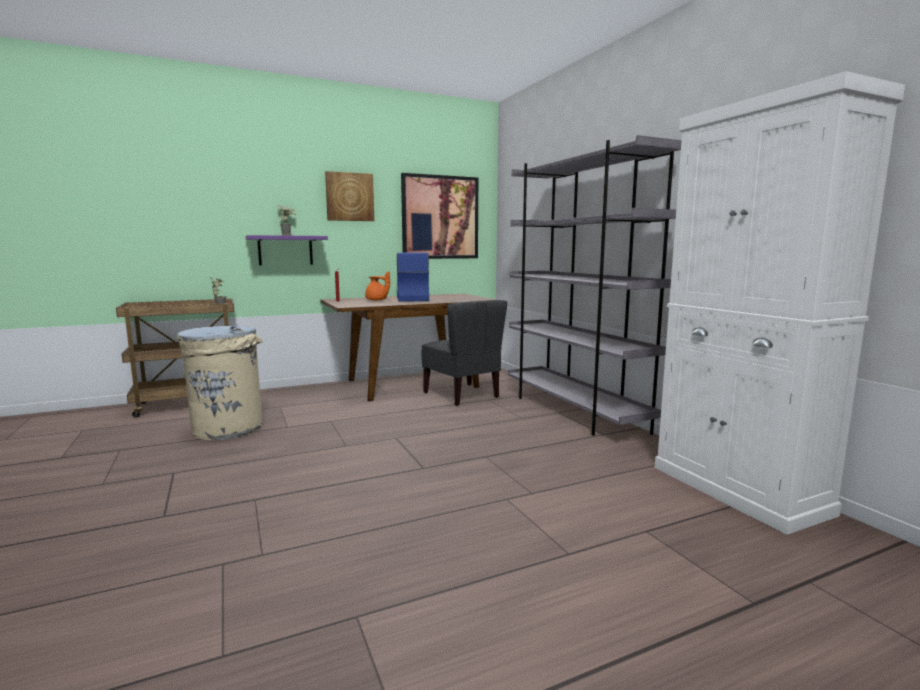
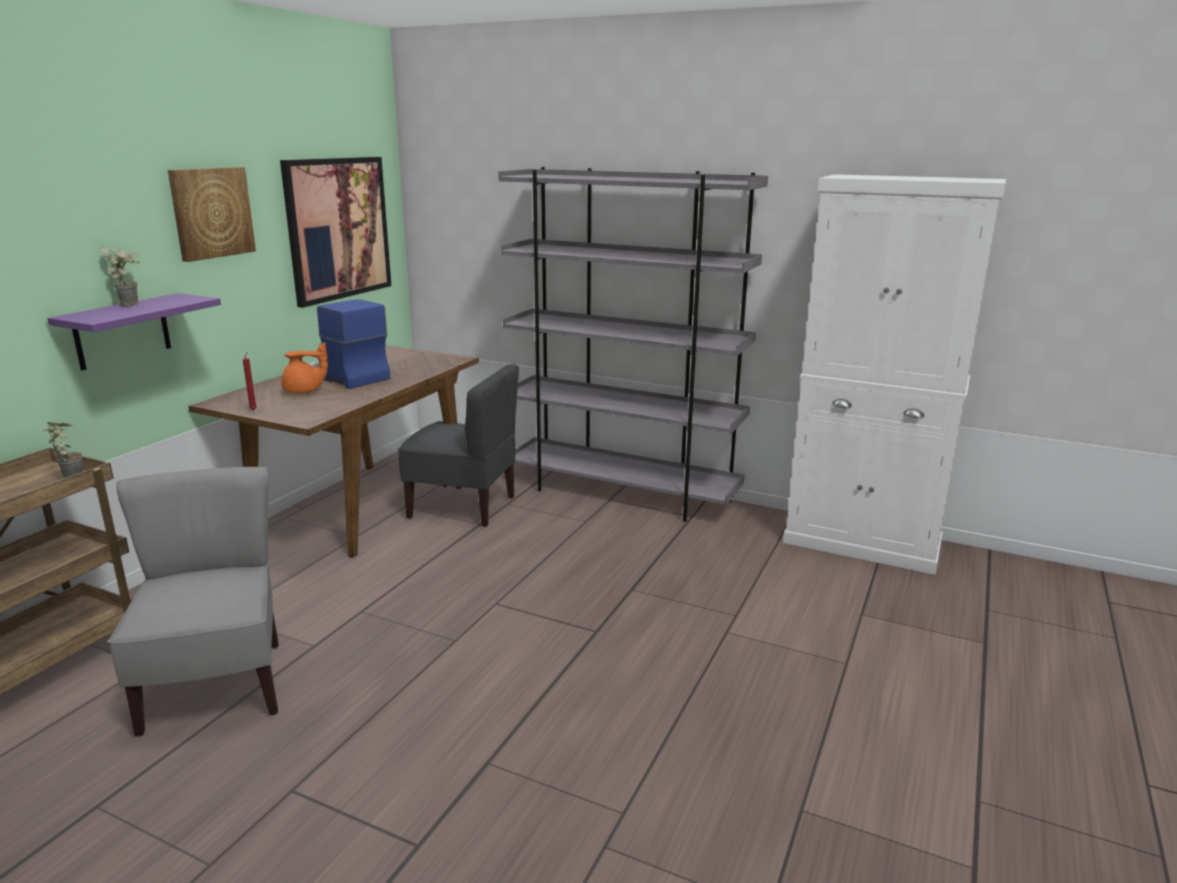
camera: 40 degrees left, 10 degrees up
beige trash can [177,326,263,440] -> grey chair [109,467,279,736]

